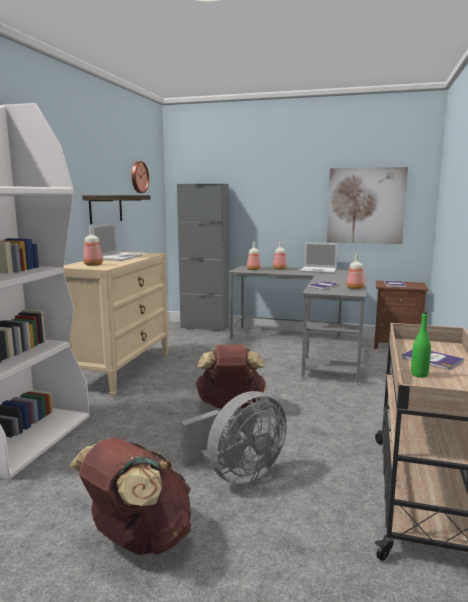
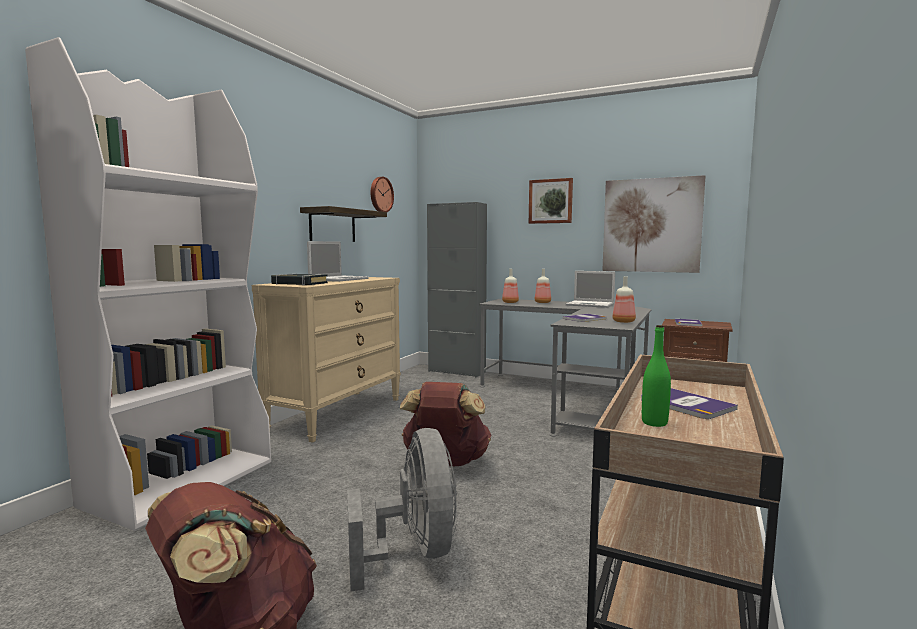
camera: 10 degrees right, 5 degrees down
bottle [83,226,103,266] -> black book [271,274,328,285]
grey fan [180,391,287,484] -> grey fan turned 75 degrees counterclockwise [347,428,457,591]
none -> picture [529,178,573,224]

